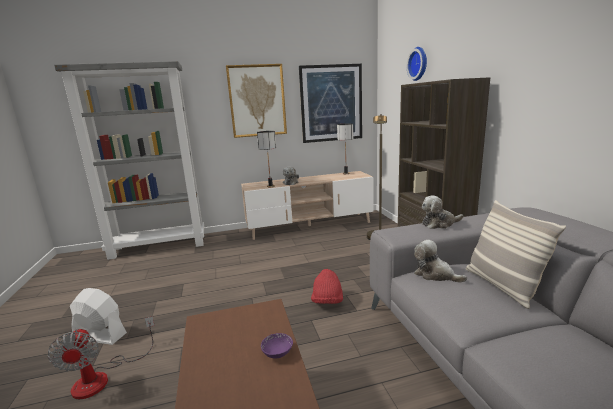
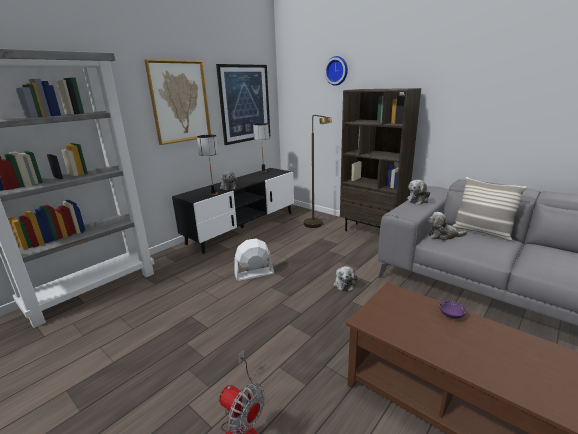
camera: 35 degrees left, 5 degrees up
white fan [70,288,127,345] -> white fan moved to [234,238,274,281]
beige tv stand [241,171,374,240] -> black tv stand [172,168,294,254]
red hat [311,269,343,304] -> plush toy [333,266,357,291]

